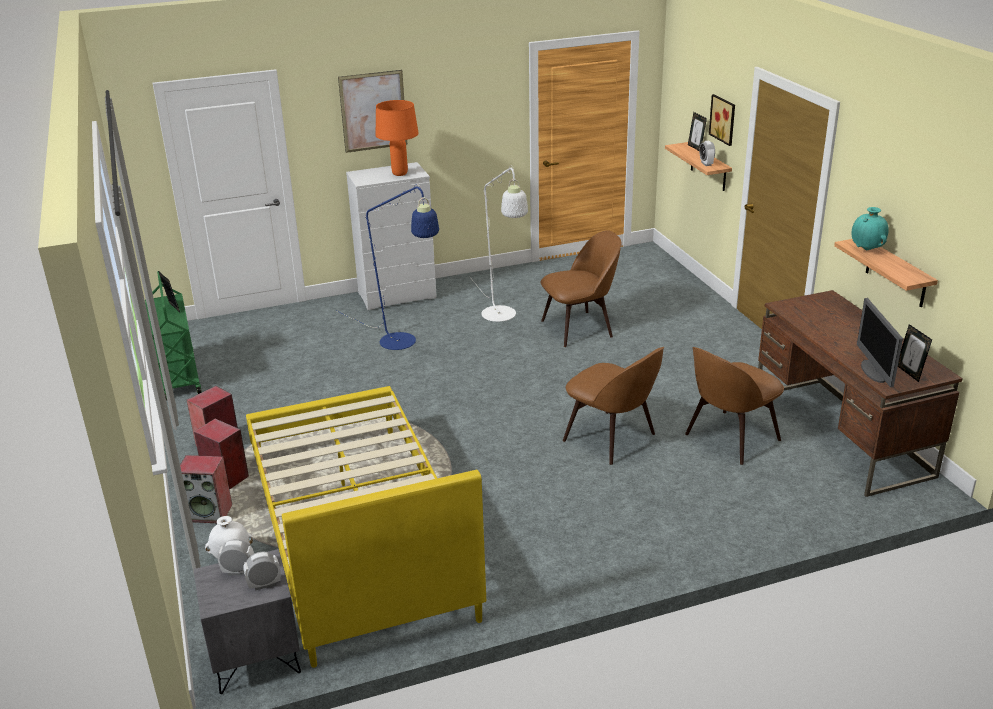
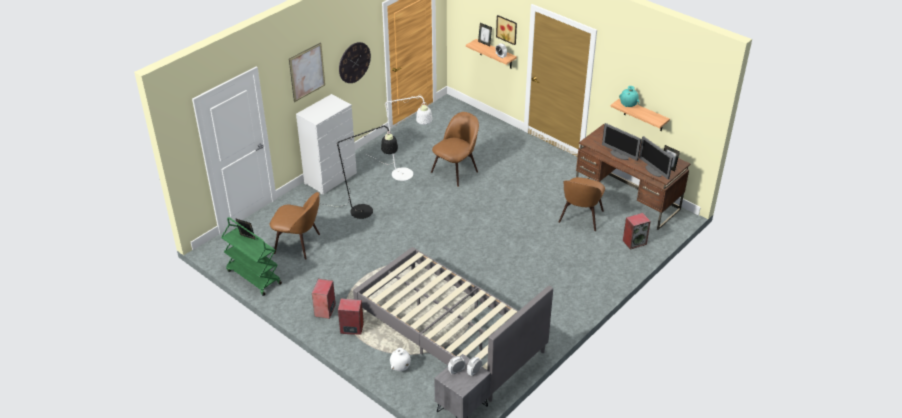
camera: 30 degrees left, 10 degrees up
speaker [180,455,232,523] -> speaker moved to [623,213,651,250]
yellow bed [246,386,486,668] -> grey bed [353,247,553,402]
blue floor lamp [337,184,439,350] -> black floor lamp [305,124,398,219]
orange table lamp [376,100,419,176] -> none
brown chair [563,347,664,465] -> brown chair moved to [270,192,320,260]
none -> wall clock [339,42,371,83]
none -> monitor [602,123,641,161]

